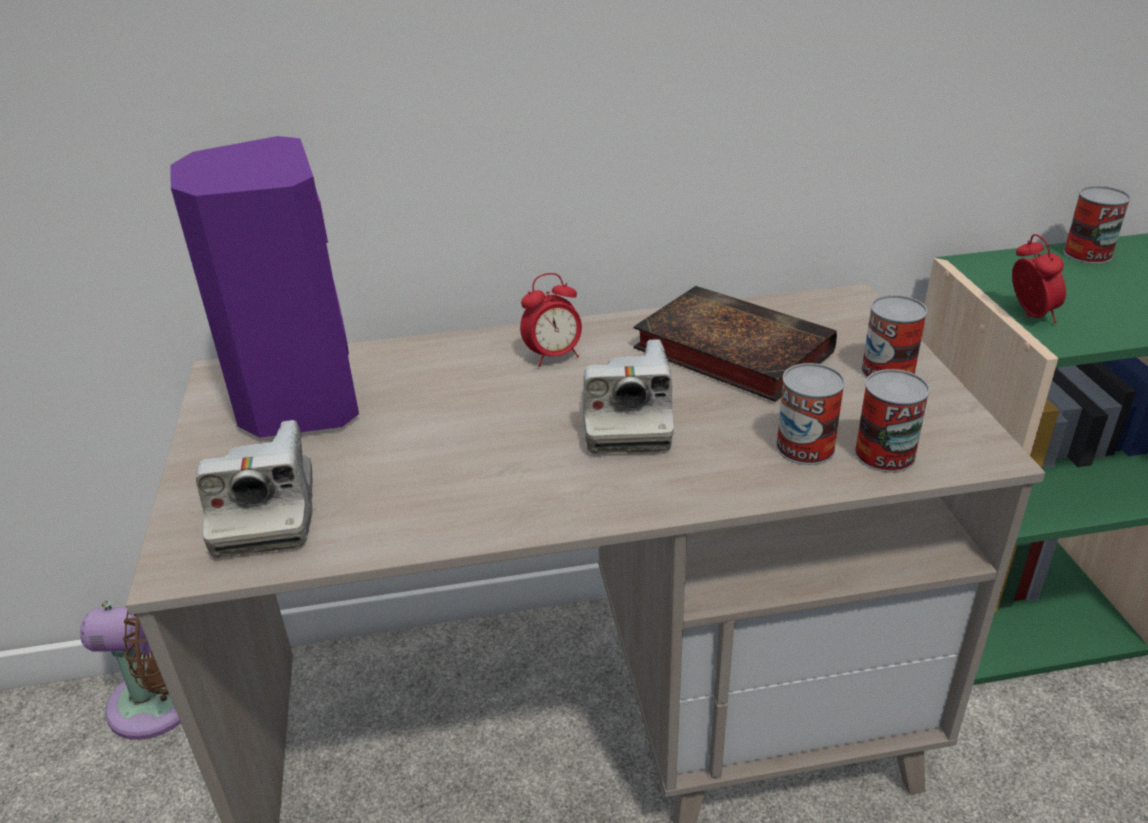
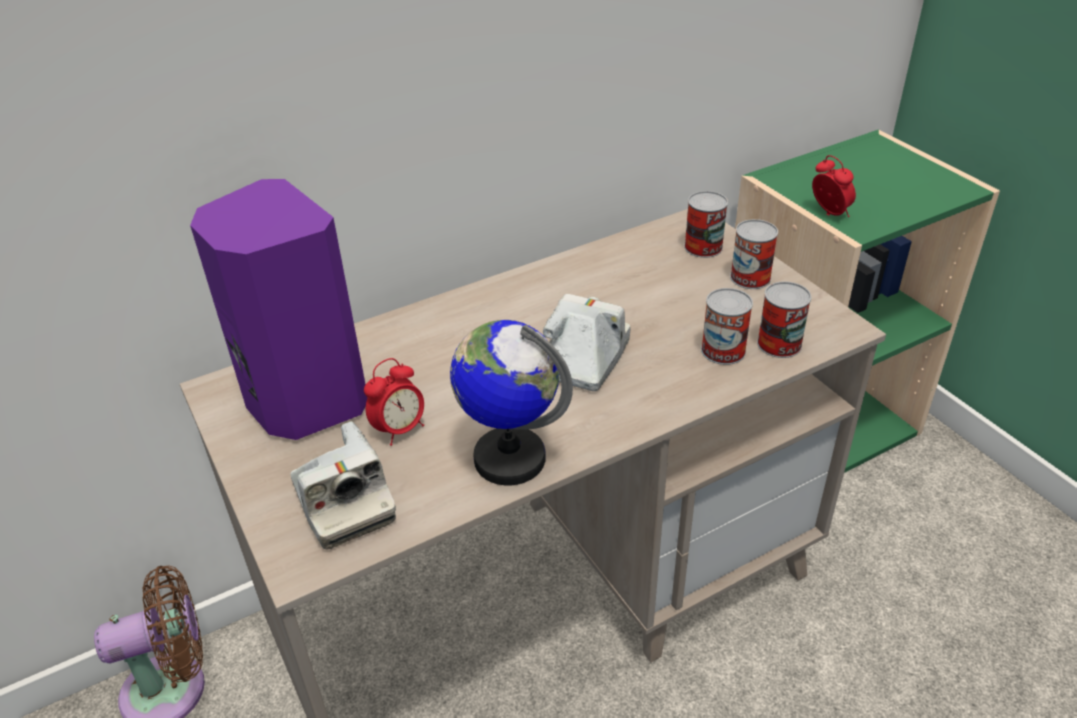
camera: 20 degrees left, 5 degrees up
alarm clock [520,273,582,367] -> alarm clock moved to [364,358,424,446]
camera [583,339,674,454] -> camera turned 135 degrees counterclockwise [543,294,631,391]
book [633,286,837,402] -> none
can [1063,186,1131,264] -> can moved to [684,191,728,258]
none -> globe [450,320,573,485]

